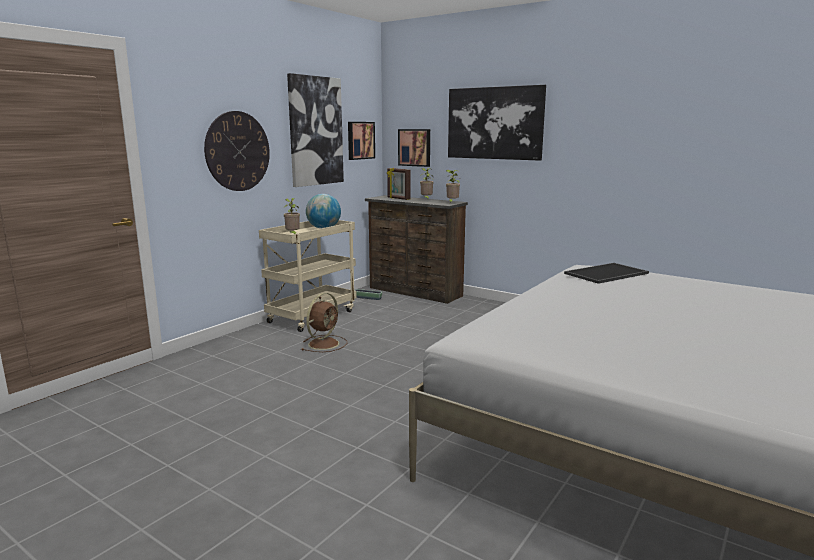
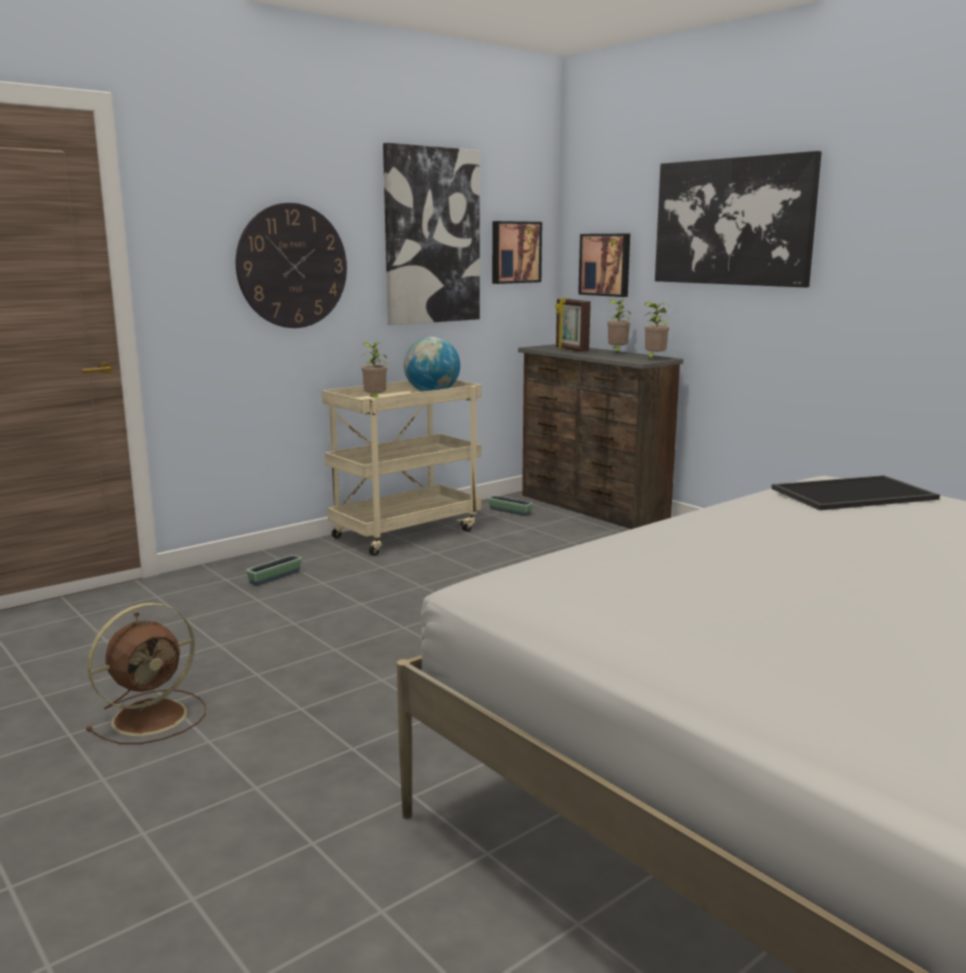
camera: 15 degrees right, 0 degrees up
brown fan [301,293,347,352] -> brown fan moved to [86,603,206,744]
none -> planter [246,555,302,586]

